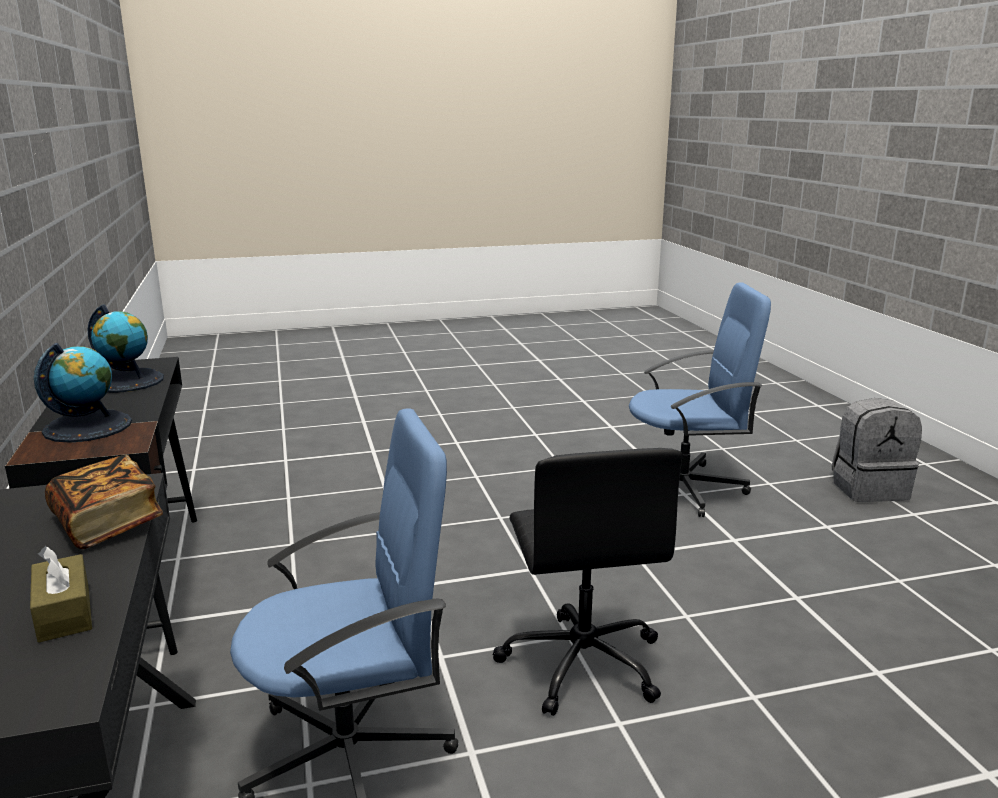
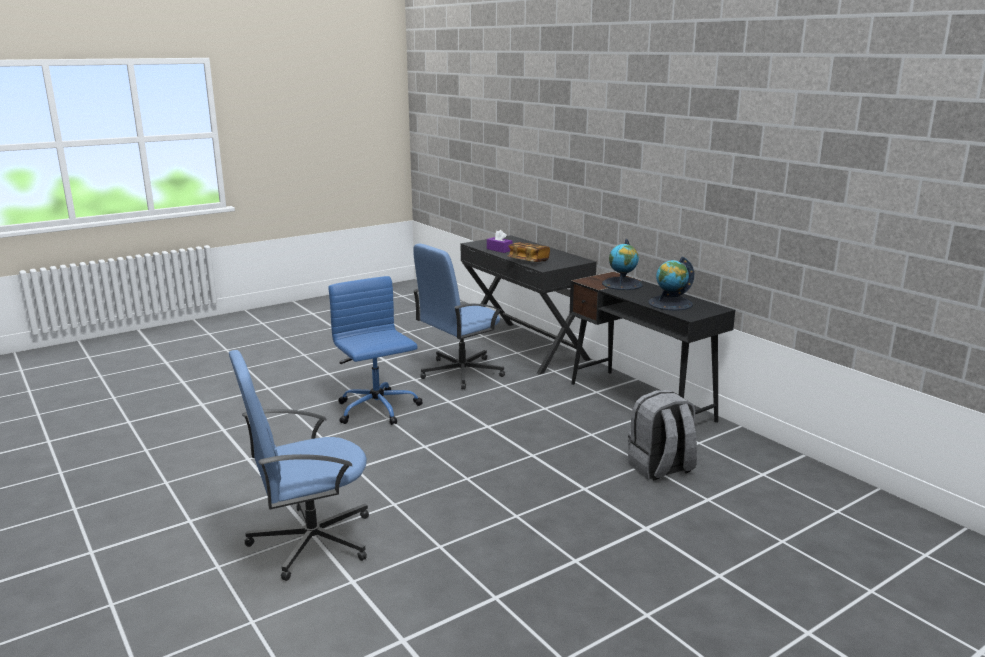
camera: 160 degrees right, 0 degrees up
brown tissue box [30,546,92,643] -> purple tissue box [487,230,512,253]
black office chair [493,448,683,716] -> blue office chair [328,276,423,425]
grey backpack [832,398,922,502] -> grey backpack moved to [628,390,697,480]

